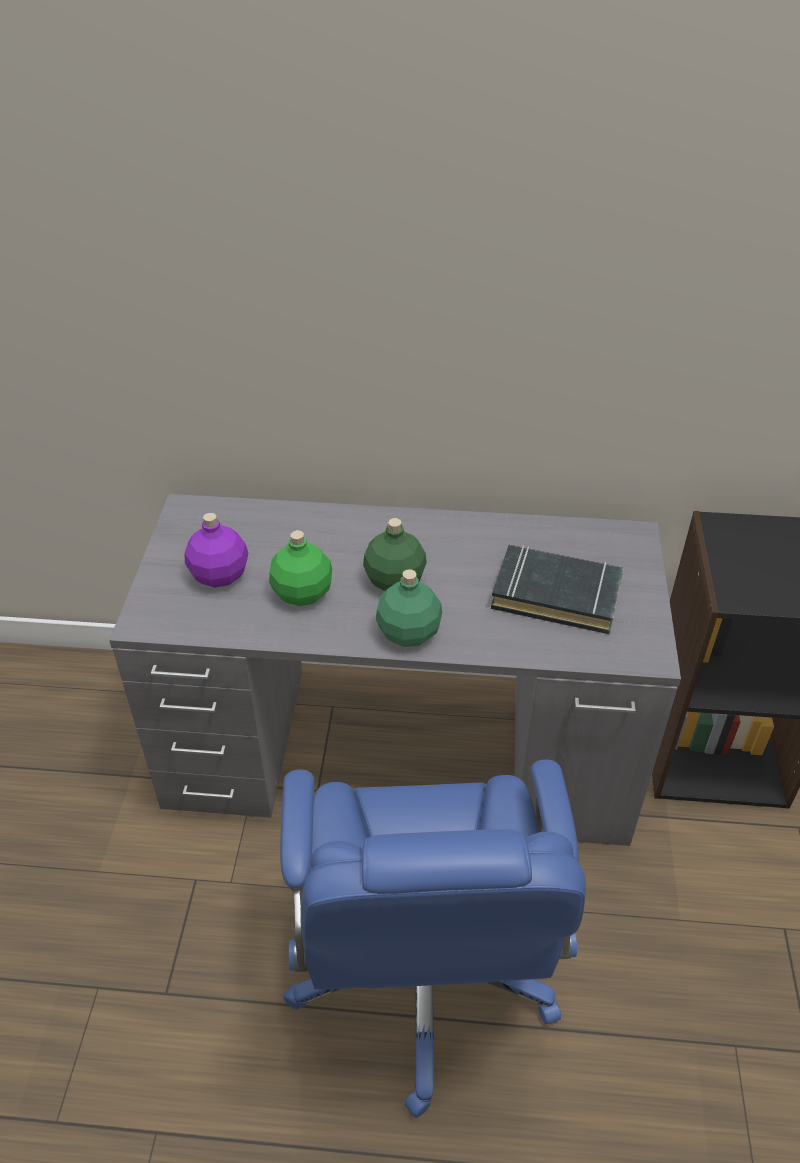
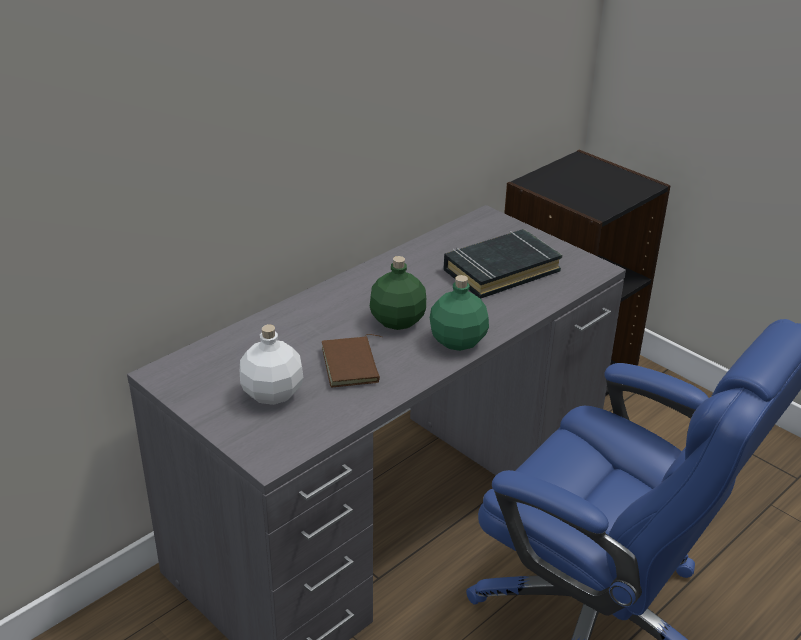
camera: 50 degrees left, 10 degrees down
purple bottle [184,513,248,588] -> white bottle [240,324,303,405]
green bottle [269,530,332,606] -> brown book [322,334,382,387]

